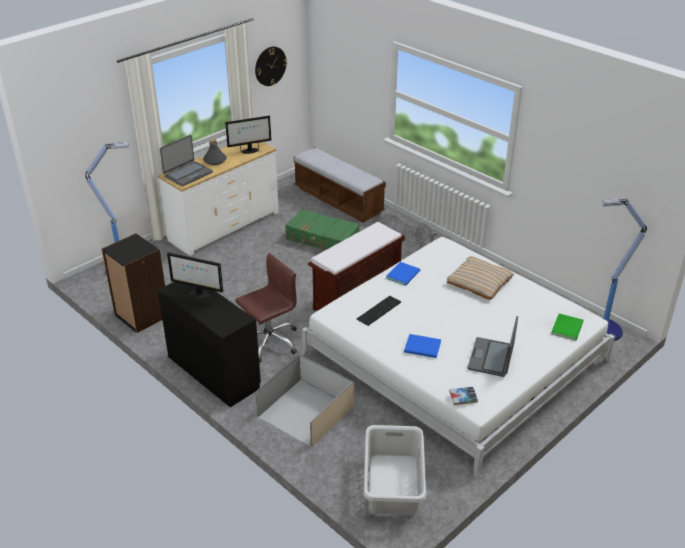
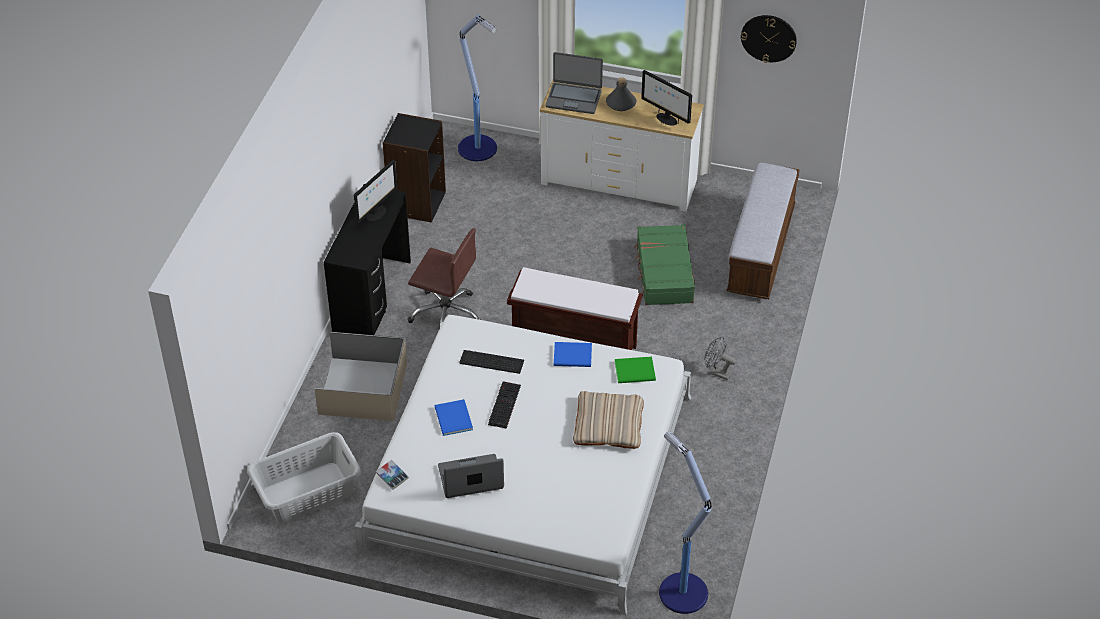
camera: 60 degrees right, 10 degrees up
monitor [167,252,223,299] -> monitor turned 135 degrees counterclockwise [354,160,397,224]
green book [551,313,584,341] -> green book moved to [615,357,656,383]
none -> keyboard [488,381,521,429]

